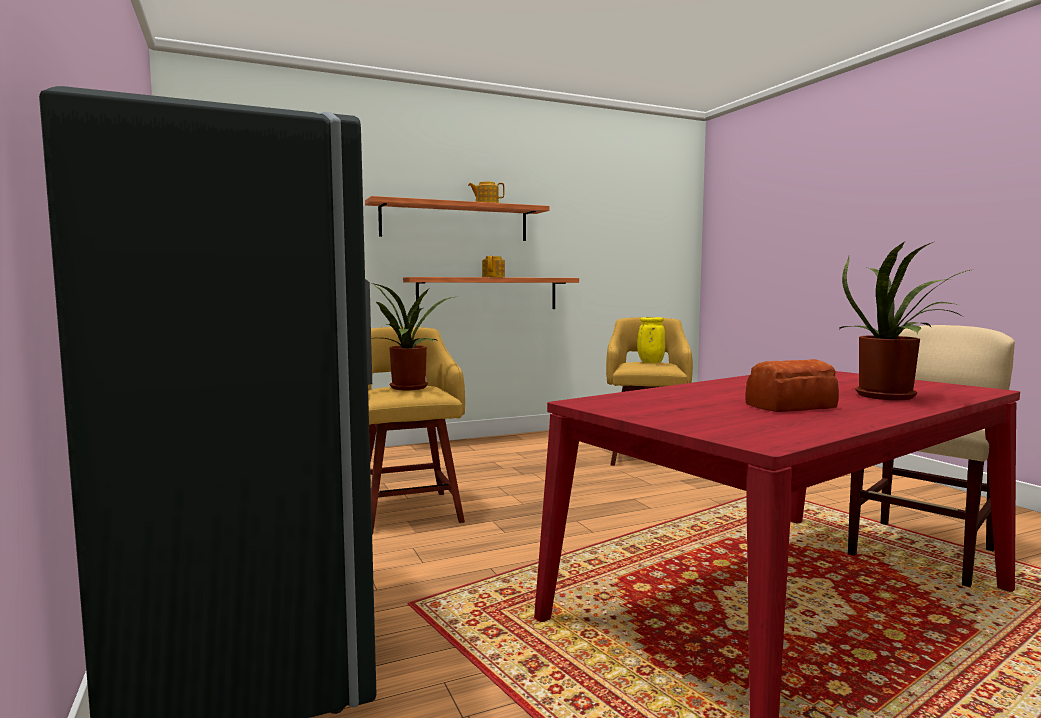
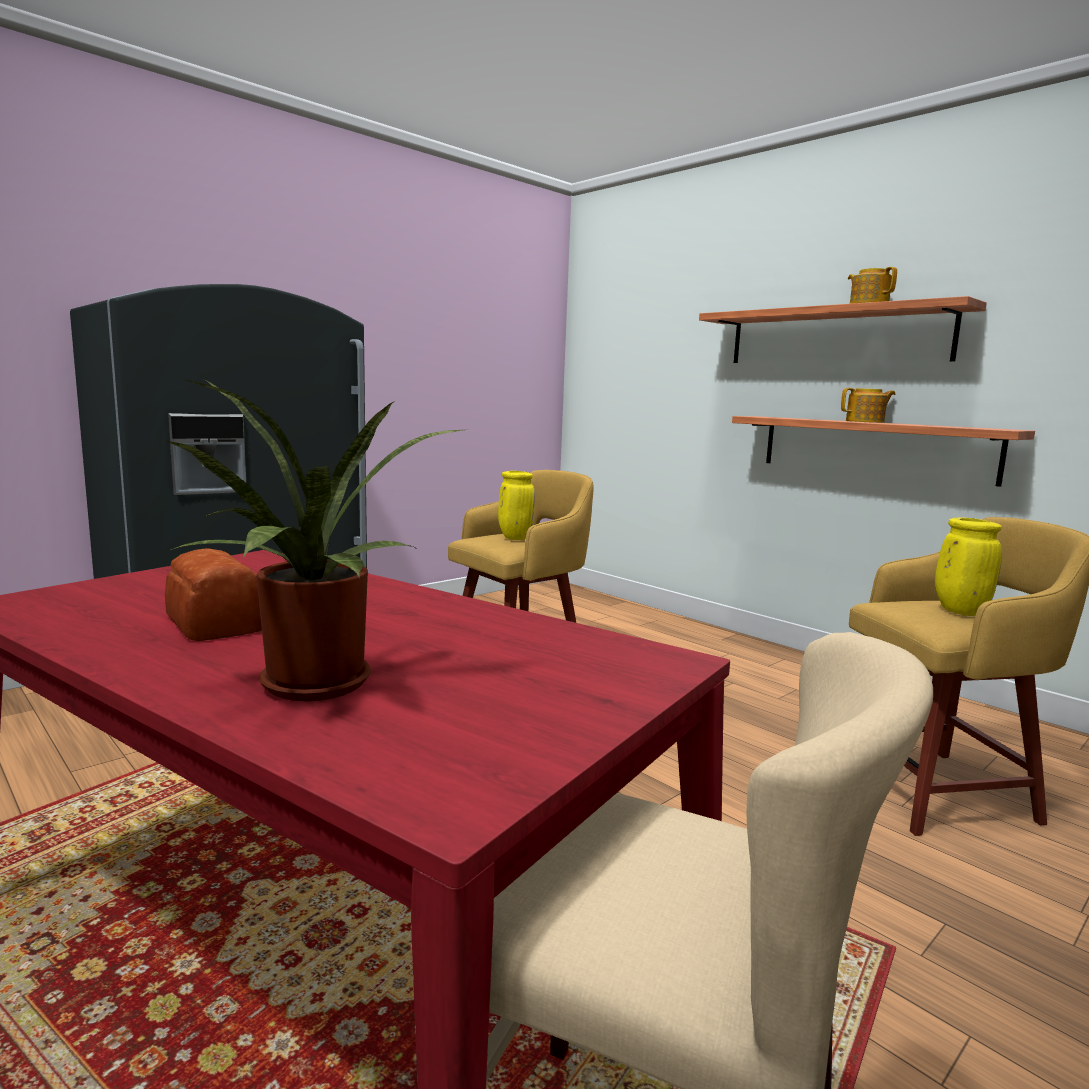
camera: 70 degrees right, 5 degrees up
potted plant [371,283,454,390] -> yellow vase [498,471,535,540]

